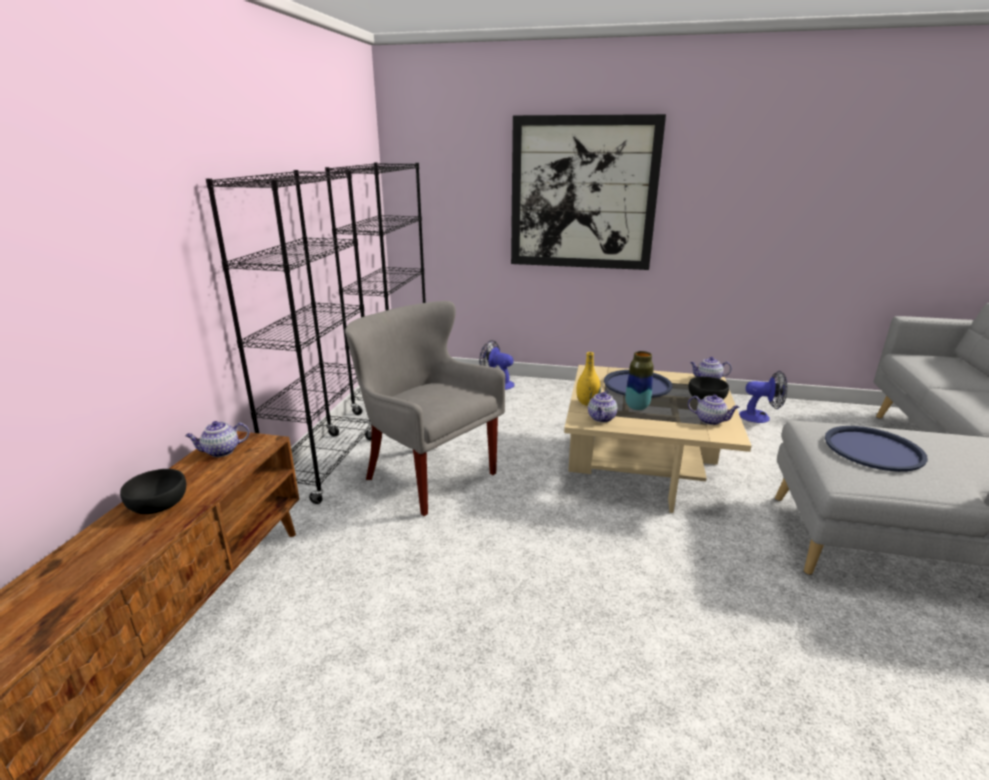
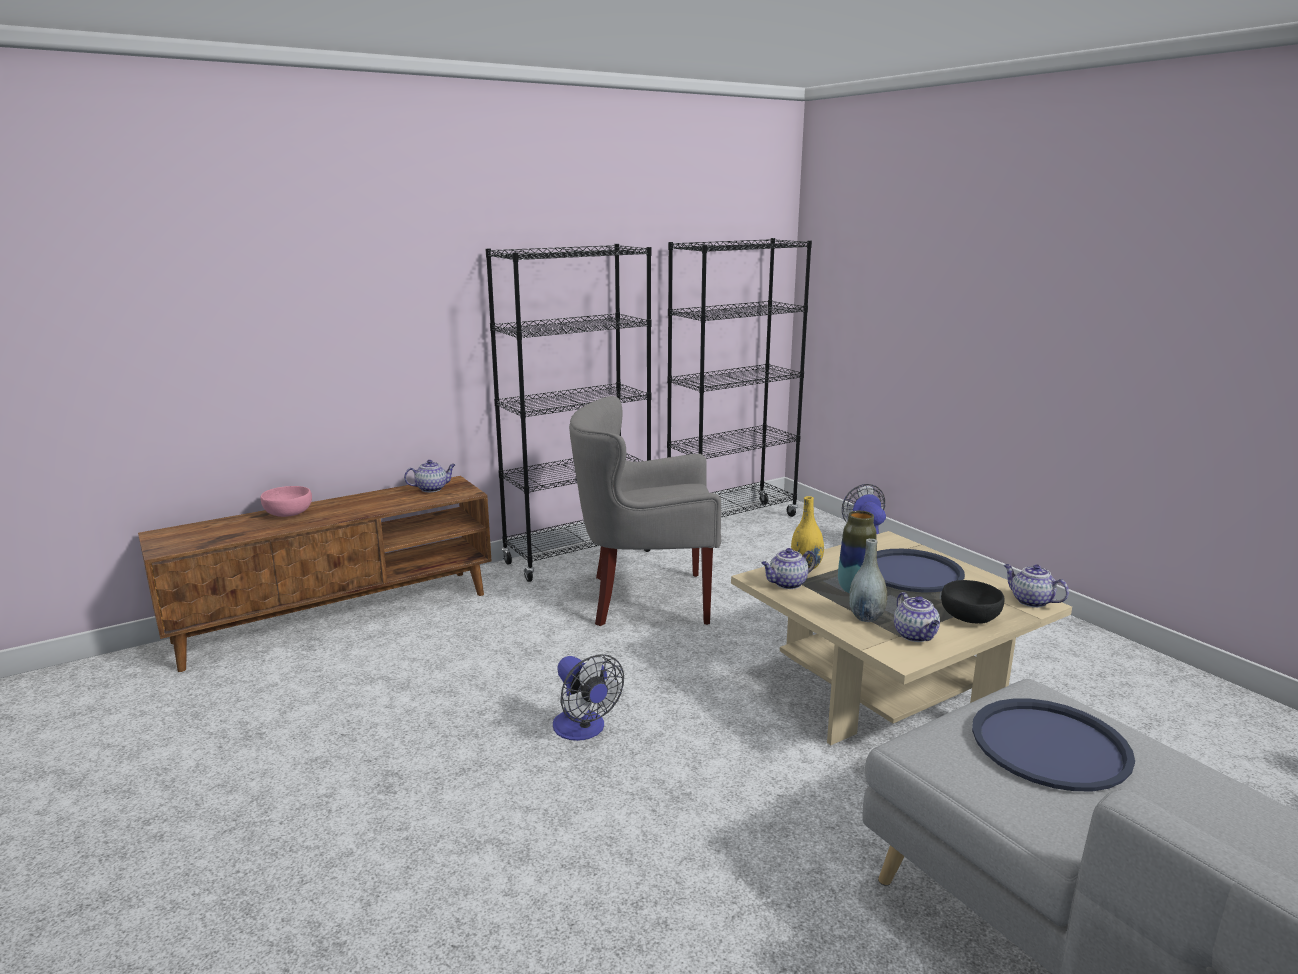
camera: 45 degrees right, 5 degrees down
black bowl [120,469,186,514] -> none
teapot [185,421,249,457] -> teapot turned 135 degrees clockwise [404,460,456,492]
grey armchair [345,301,505,516] -> grey armchair turned 90 degrees counterclockwise [569,396,721,626]
picture [511,114,666,270] -> none
fan [739,371,787,423] -> fan moved to [553,654,624,741]
none -> pink bowl [261,486,312,517]
none -> grey vase [849,539,887,622]

